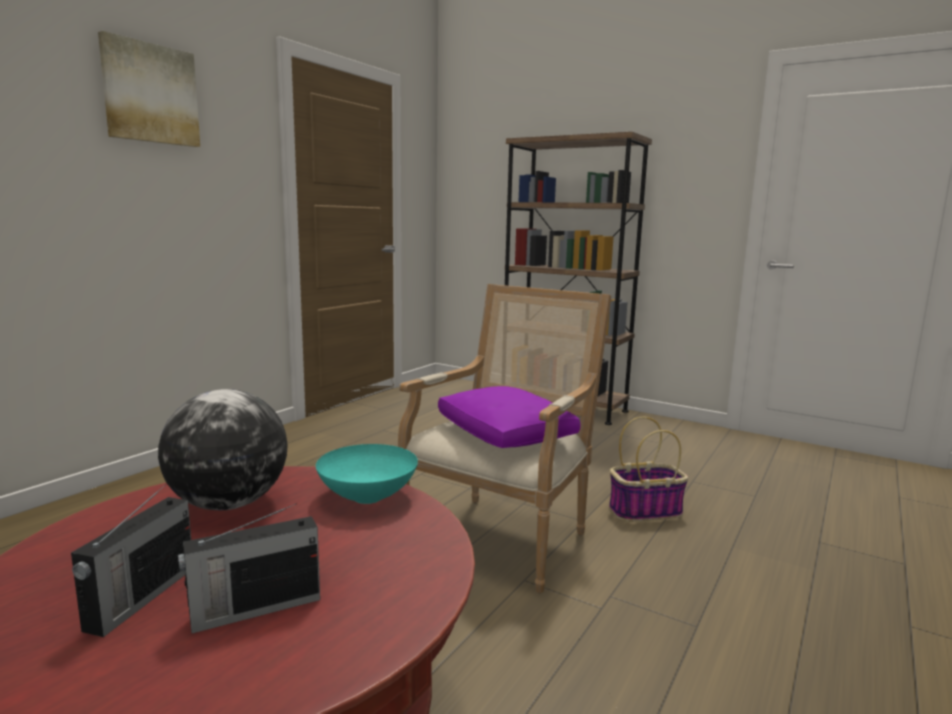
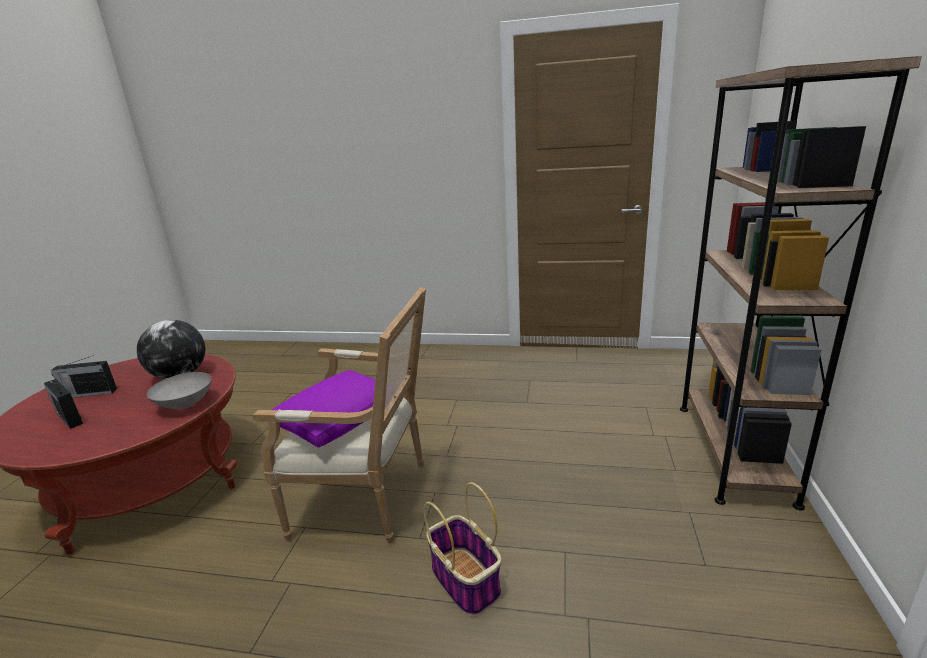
camera: 70 degrees right, 10 degrees up
picture [98,31,200,147] -> none
turquoise bowl [316,444,418,504] -> grey bowl [147,372,212,409]

